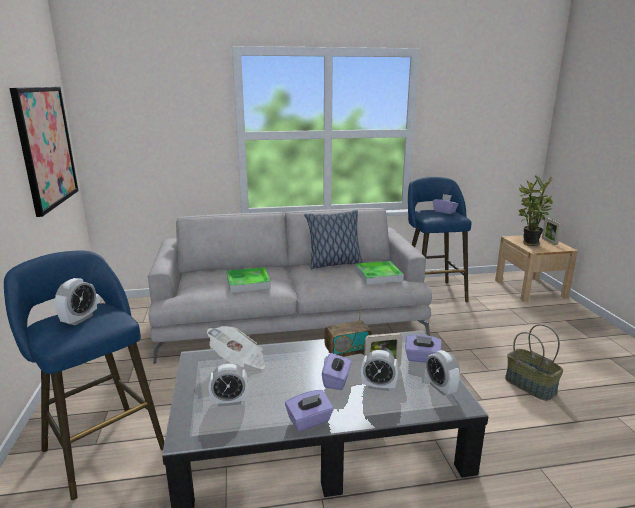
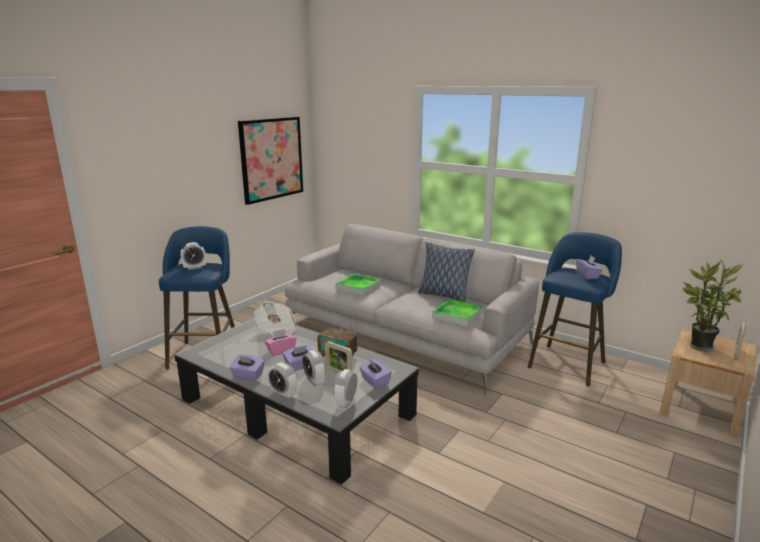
camera: 45 degrees right, 0 degrees up
alarm clock [209,363,248,407] -> alarm clock moved to [268,363,297,399]
basket [505,324,563,401] -> none
none -> pink tissue box [265,329,296,356]

